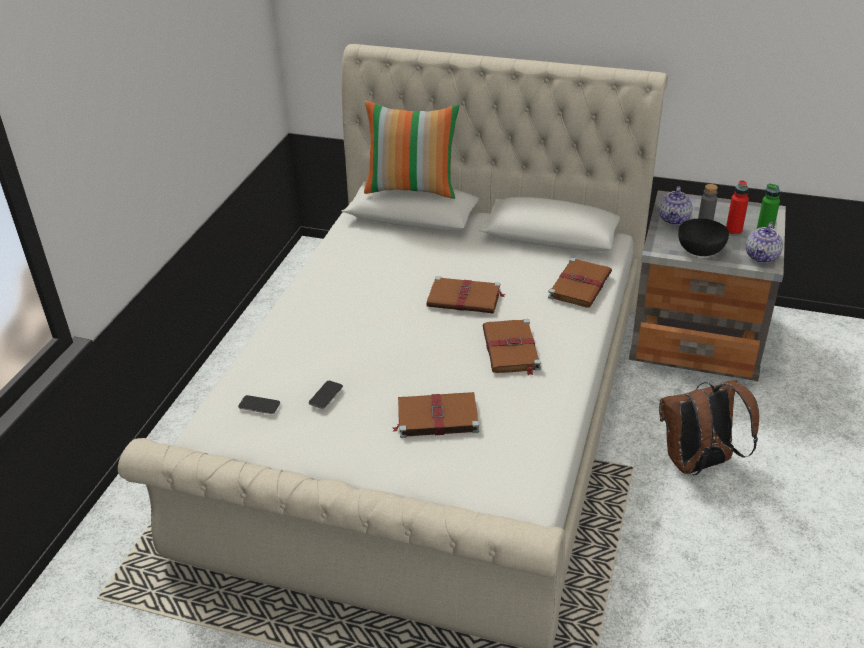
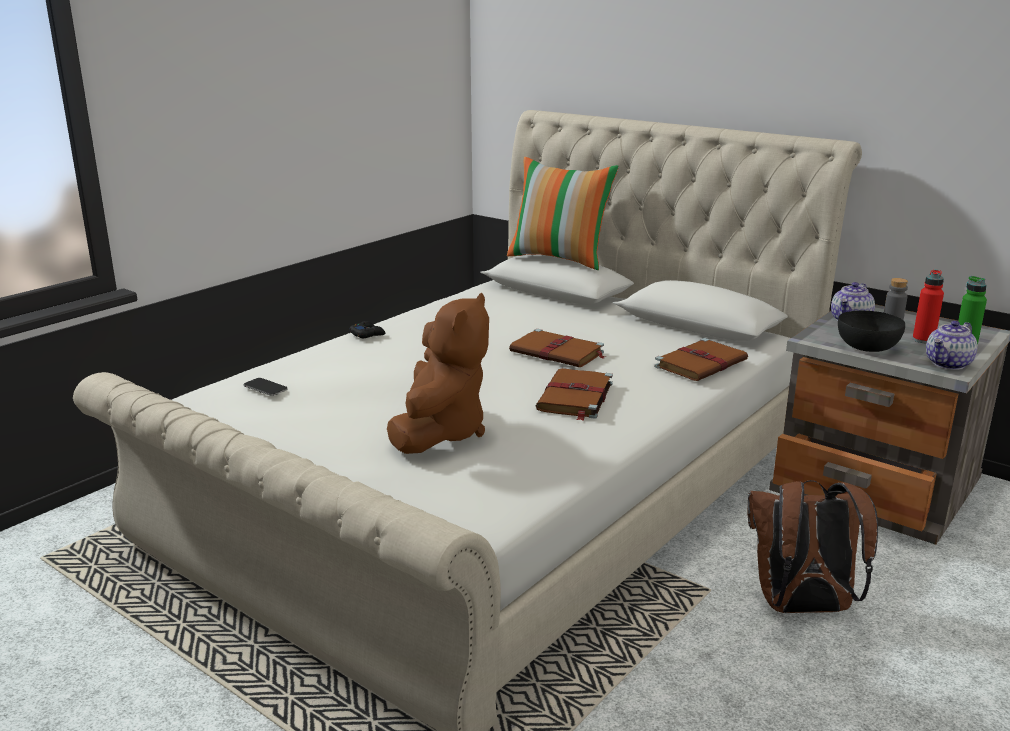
camera: 20 degrees right, 15 degrees down
phone [309,381,343,409] -> none
brown book [392,392,479,438] -> brown plush toy [387,293,489,454]
none -> black game controller [349,321,385,338]

